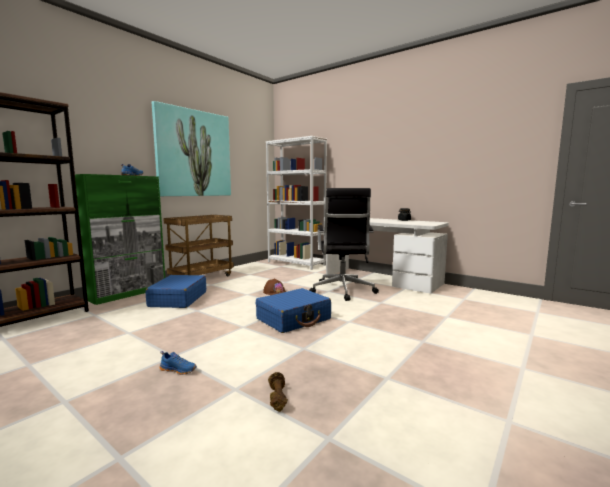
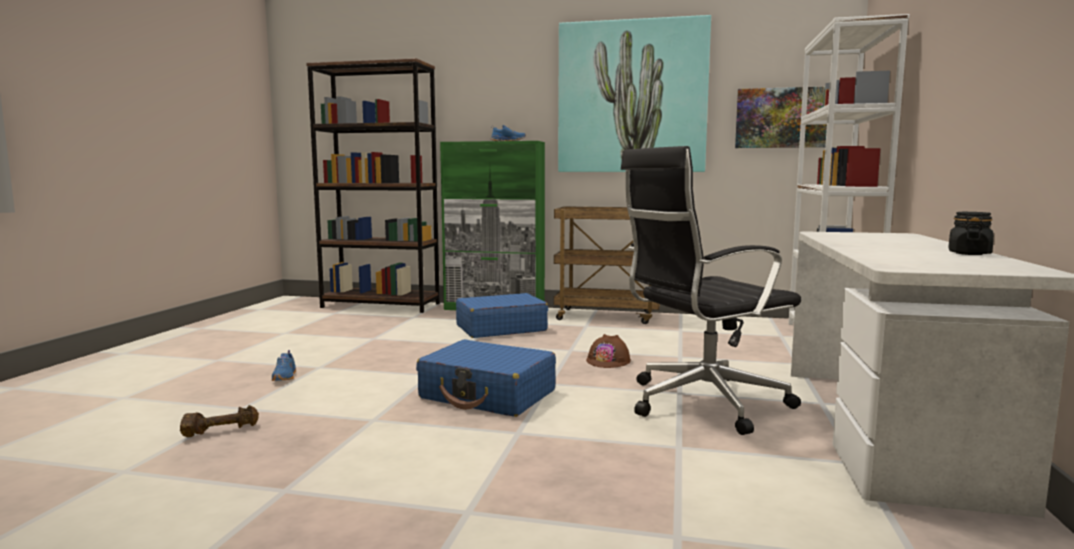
camera: 65 degrees right, 0 degrees up
none -> picture [735,87,827,148]

